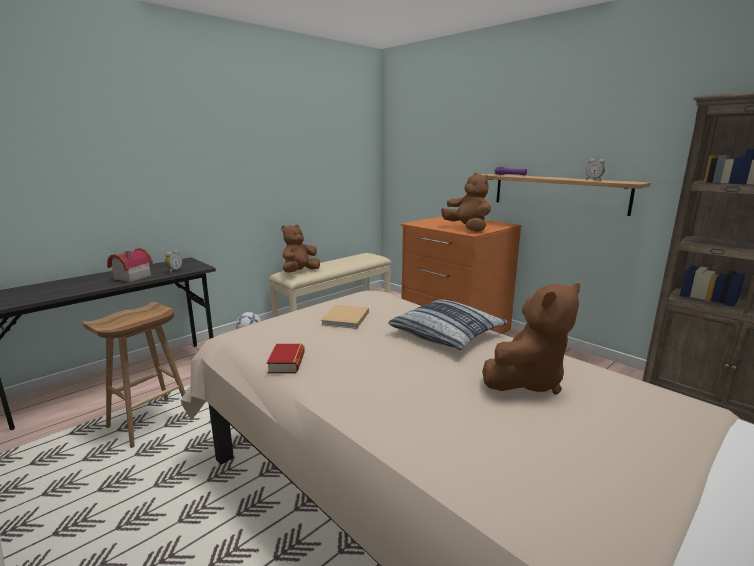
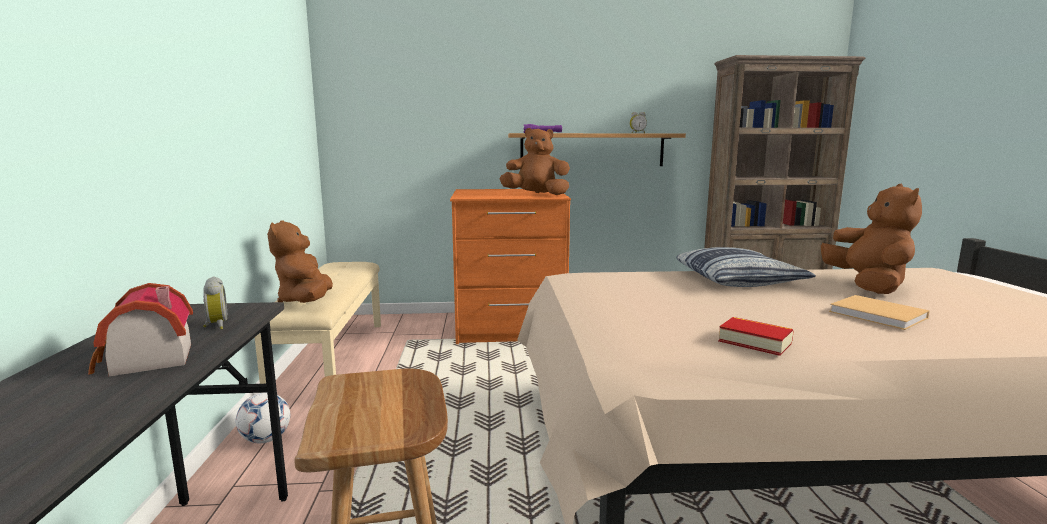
camera: 50 degrees left, 5 degrees down
beige book [321,305,369,329] -> beige book moved to [829,295,930,330]

